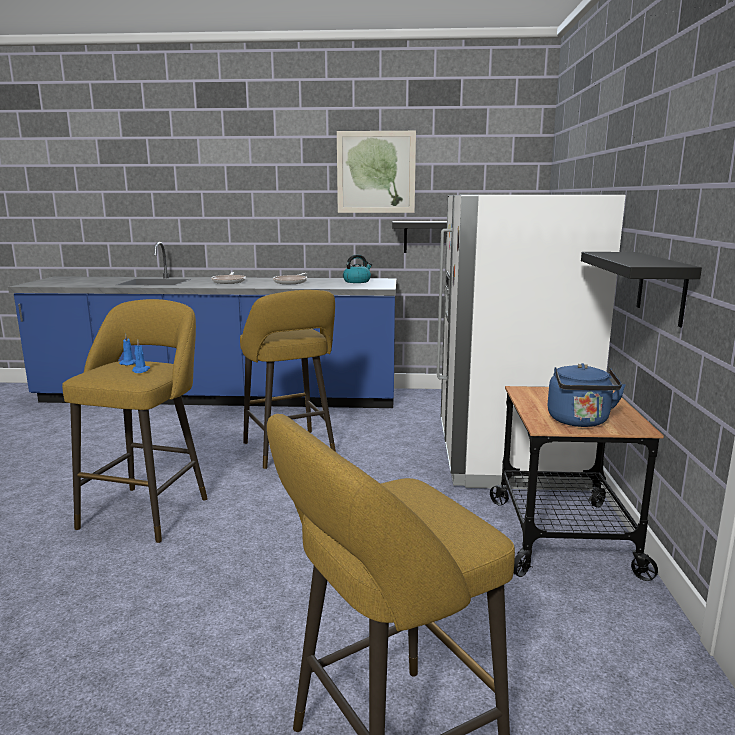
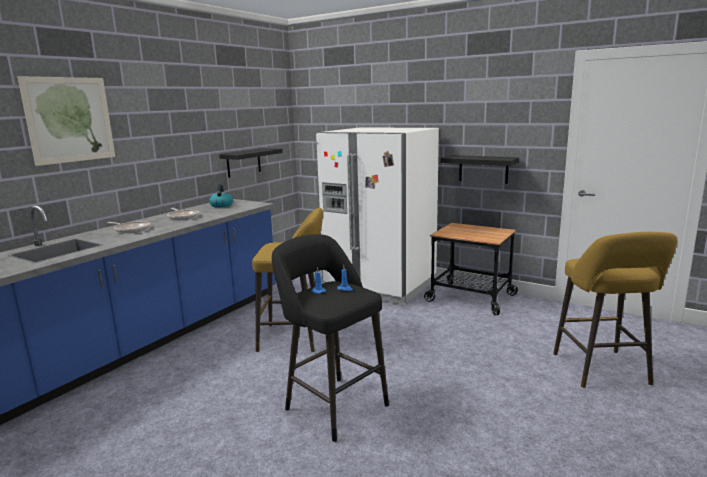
camera: 60 degrees left, 0 degrees up
yellow stool [62,299,208,543] -> black stool [272,234,389,442]
picture [337,131,416,213] -> picture moved to [17,76,115,166]
blue kettle [548,363,626,427] -> none

